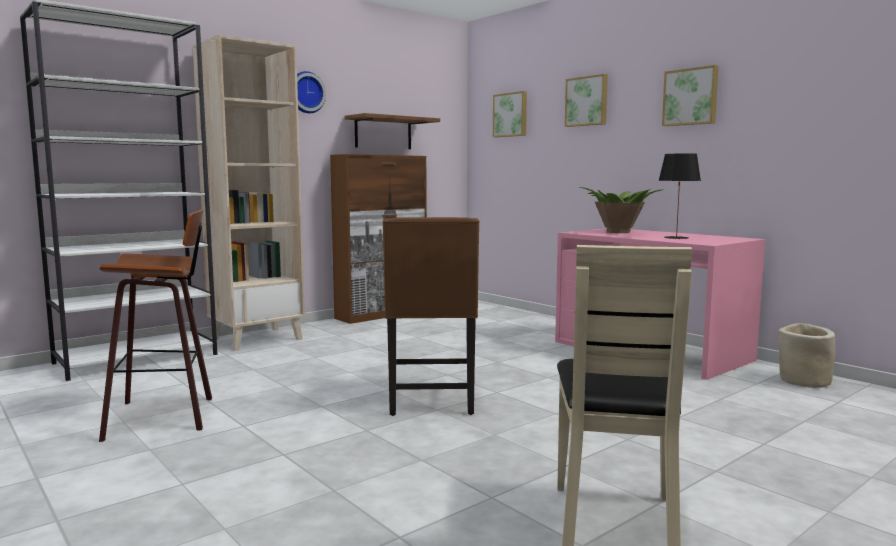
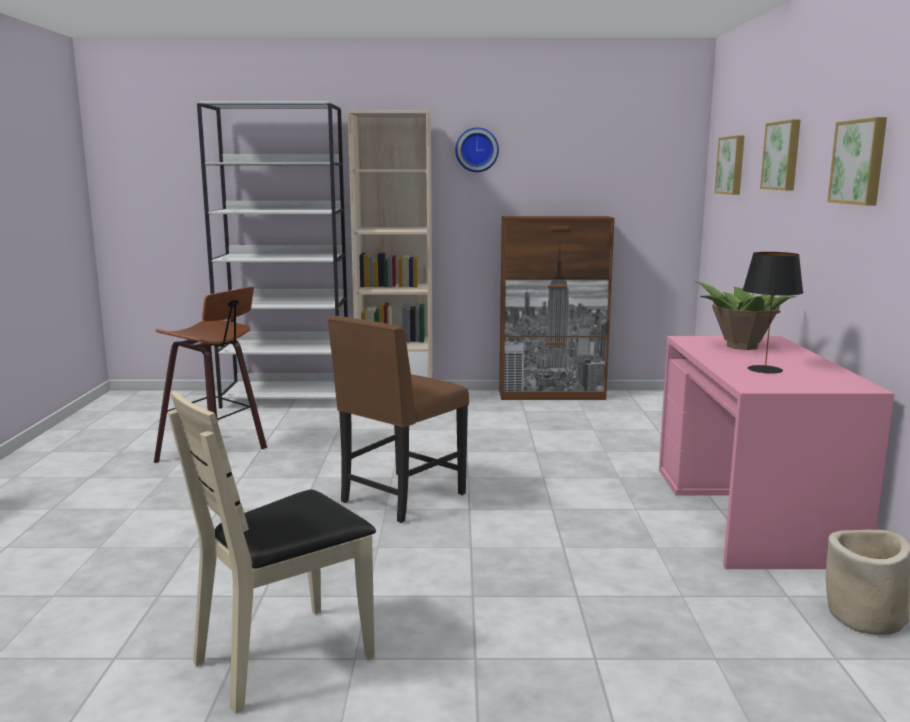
camera: 40 degrees right, 5 degrees up
brown shelf [345,113,440,149] -> none

